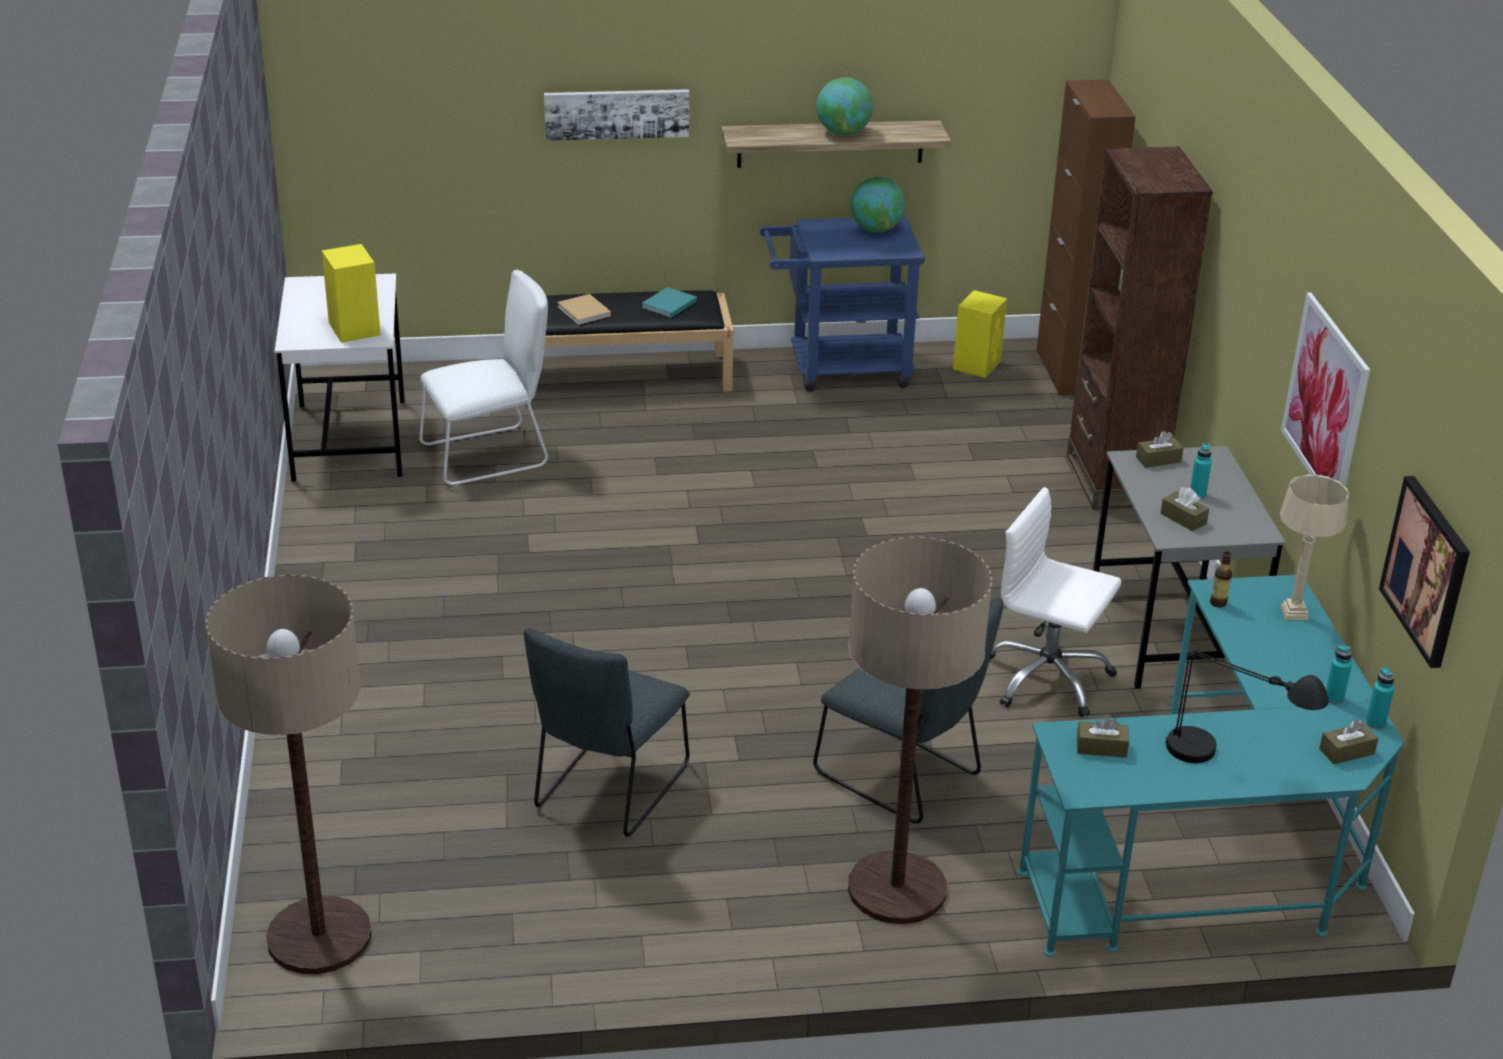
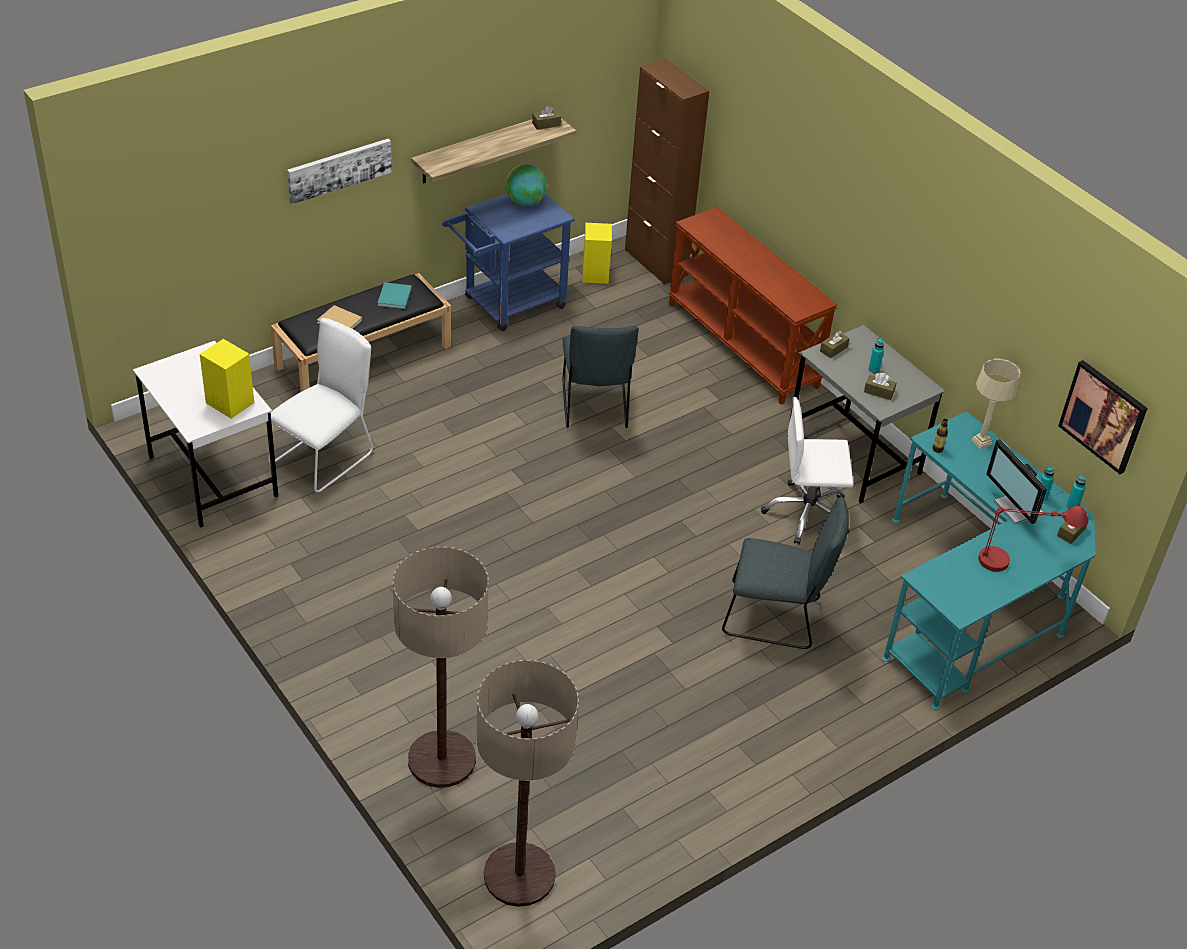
camera: 30 degrees left, 10 degrees up
grey chair [524,629,690,837] -> grey chair moved to [563,326,639,428]
globe [816,77,873,135] -> none
floor lamp [848,537,992,924] -> floor lamp moved to [393,546,489,788]
brown bookcase [1067,147,1213,510] -> brown console table [668,207,837,405]
brown tissue box [1077,716,1129,758] -> brown tissue box moved to [532,106,561,130]
black table lamp [1165,650,1329,763] -> red table lamp [978,506,1088,572]
picture [1281,293,1370,487] -> none
none -> monitor [986,439,1047,524]

